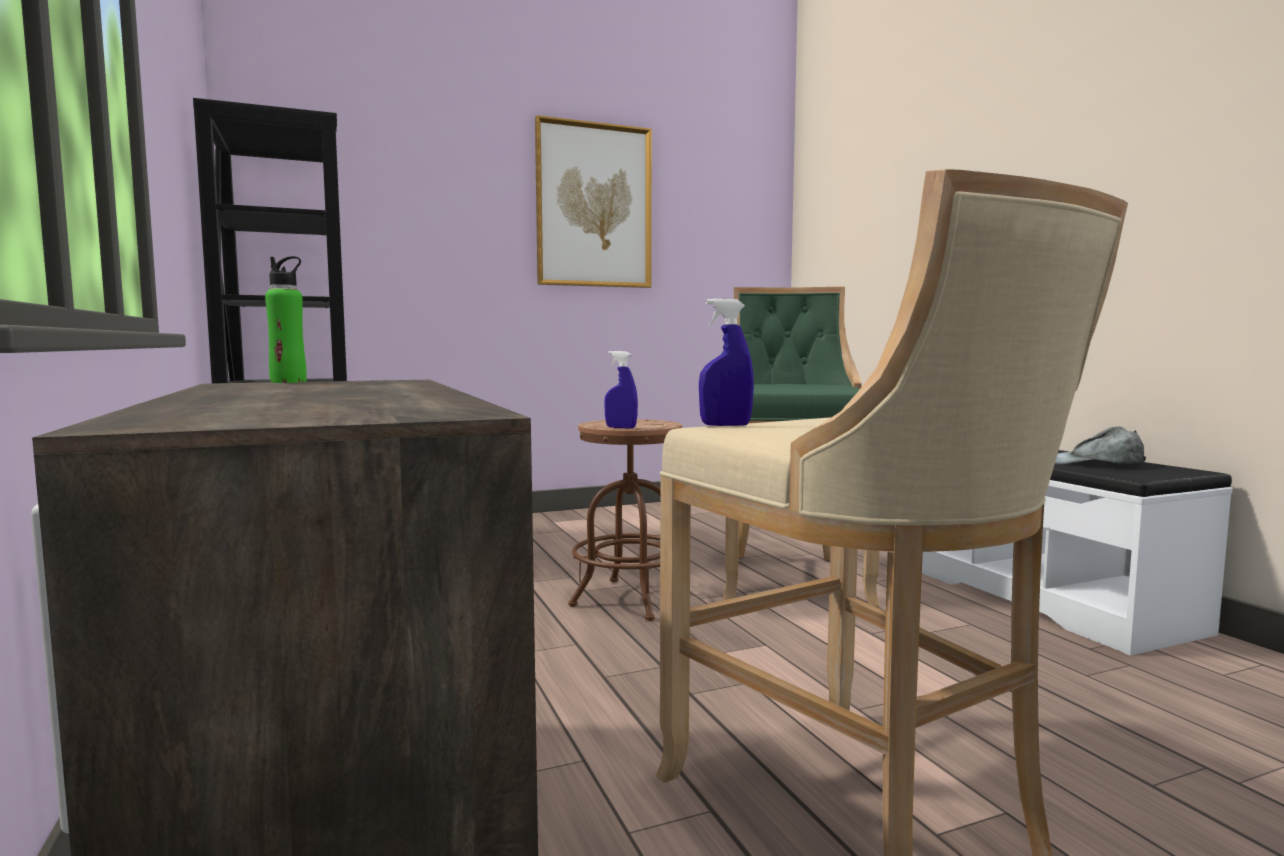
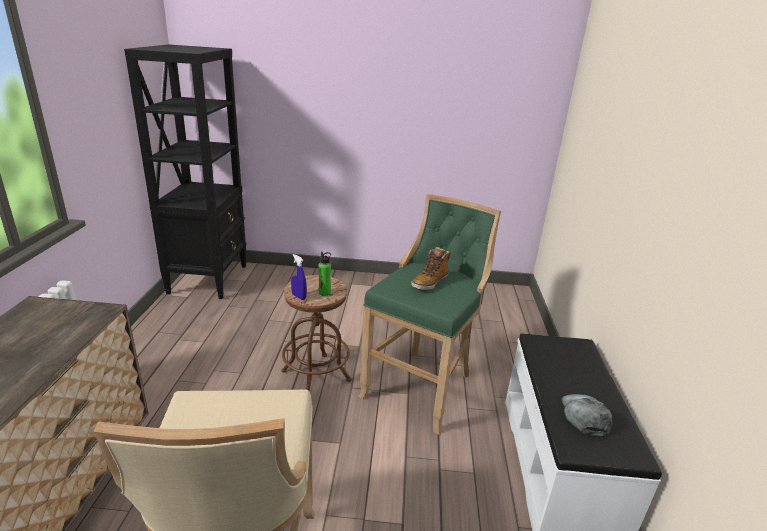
camera: 25 degrees right, 20 degrees up
green bottle [265,256,307,383] -> green bottle moved to [319,251,331,296]
picture [535,115,652,288] -> none
blue spray bottle [699,298,754,426] -> none
grey cap [1055,426,1146,464] -> grey cap turned 45 degrees clockwise [562,394,612,437]
none -> boot [411,247,450,290]

